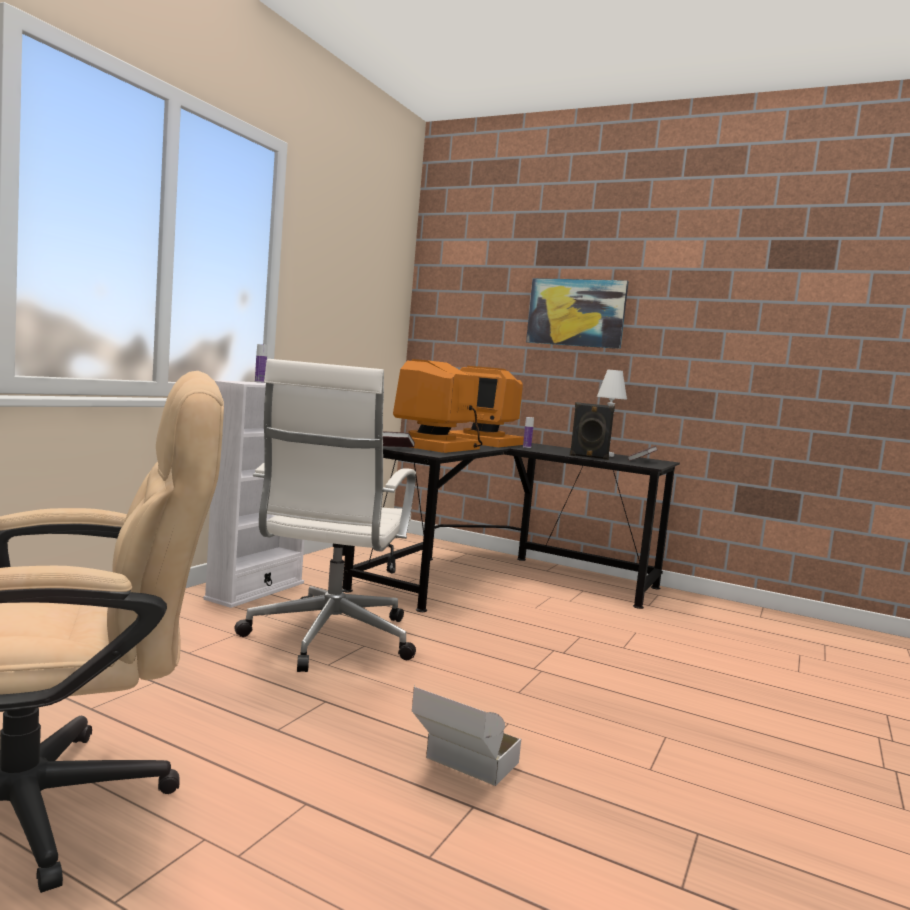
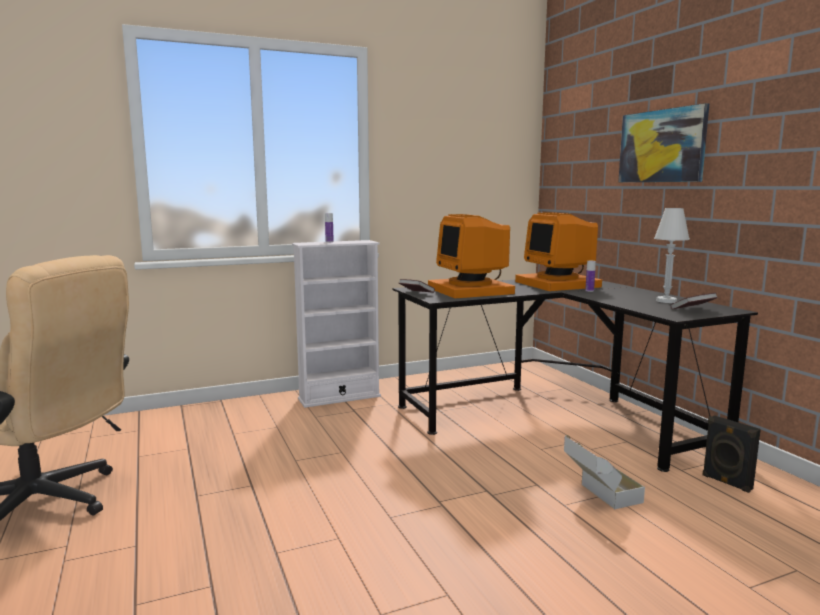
camera: 40 degrees right, 5 degrees up
white office chair [234,359,416,672] -> none
monitor [393,359,483,453] -> monitor turned 90 degrees counterclockwise [428,214,515,298]
cardboard box [412,685,521,786] -> cardboard box moved to [564,435,645,509]
black speaker [570,402,615,460] -> black speaker moved to [702,415,761,493]

